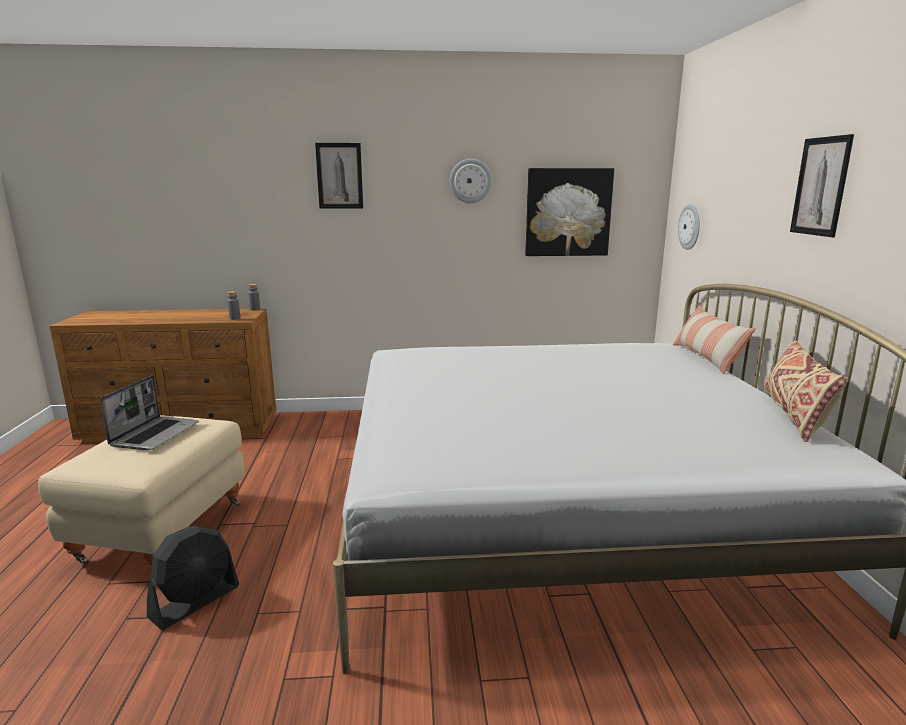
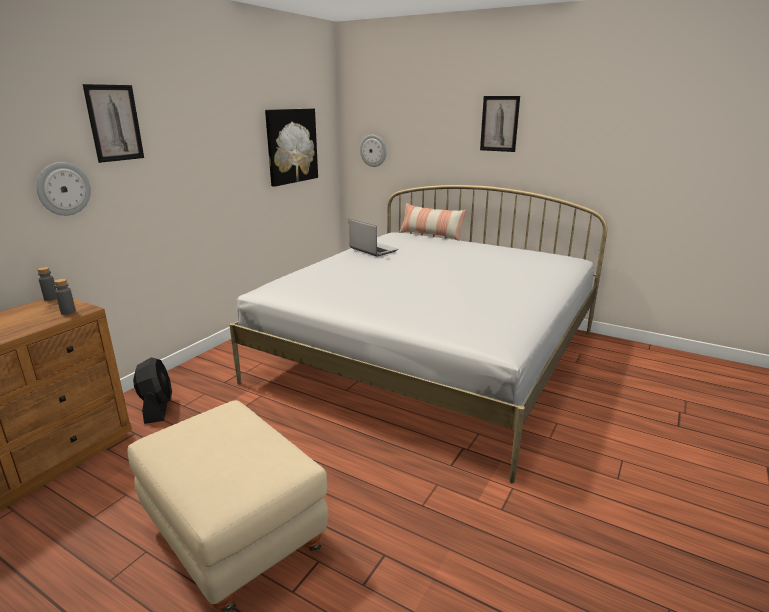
camera: 55 degrees left, 5 degrees up
laptop [100,375,199,451] -> laptop moved to [349,219,398,256]
black fan [147,526,239,630] -> black fan moved to [133,357,172,424]
wall clock [450,159,492,203] -> wall clock moved to [36,162,91,216]
beige pillow [763,340,848,442] -> none

